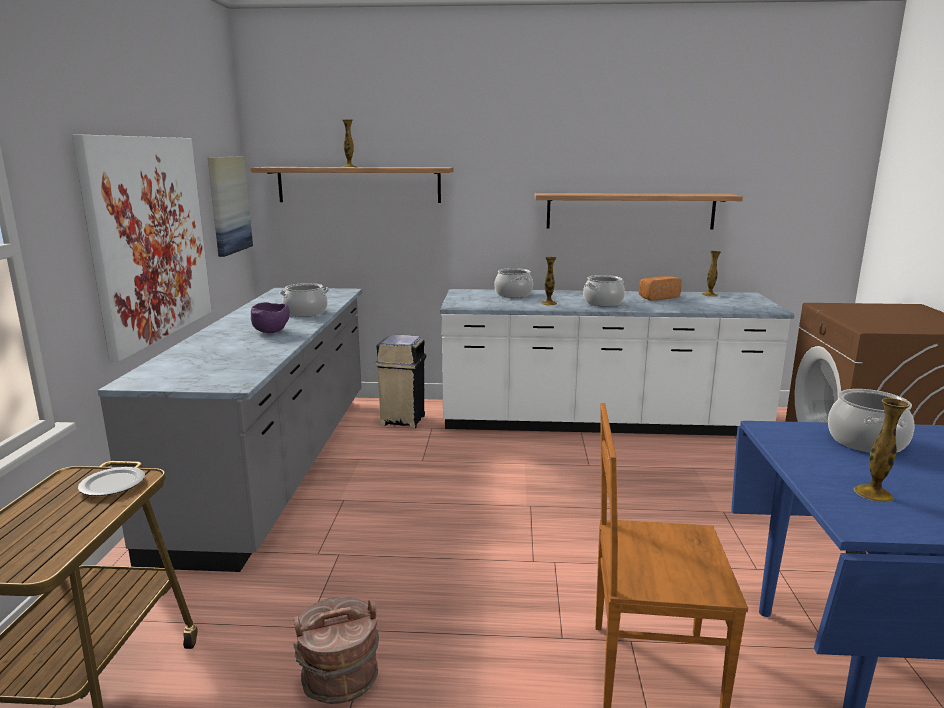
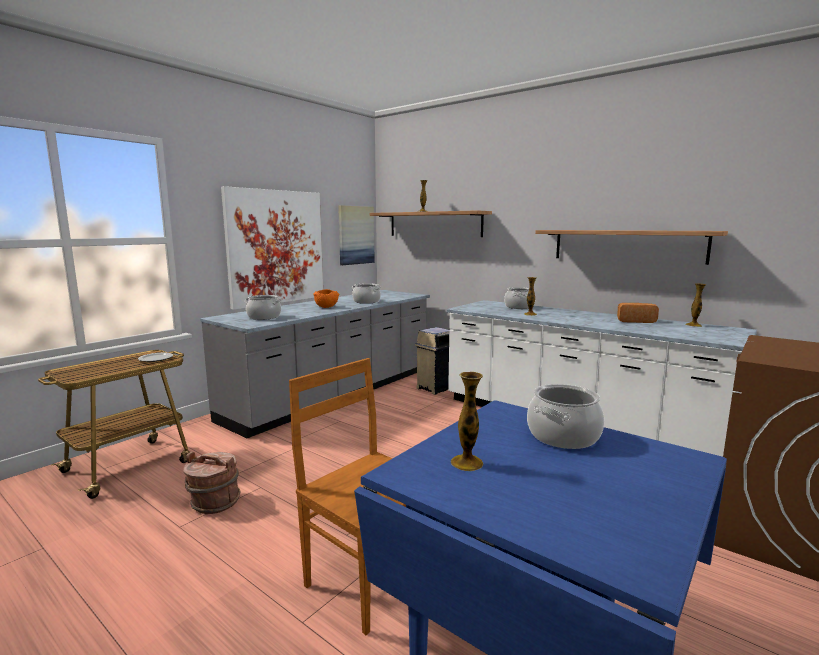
camera: 35 degrees right, 5 degrees down
purple bowl [251,302,290,333] -> orange bowl [313,289,339,308]
cooking pot [583,275,625,306] -> cooking pot moved to [244,295,282,320]

